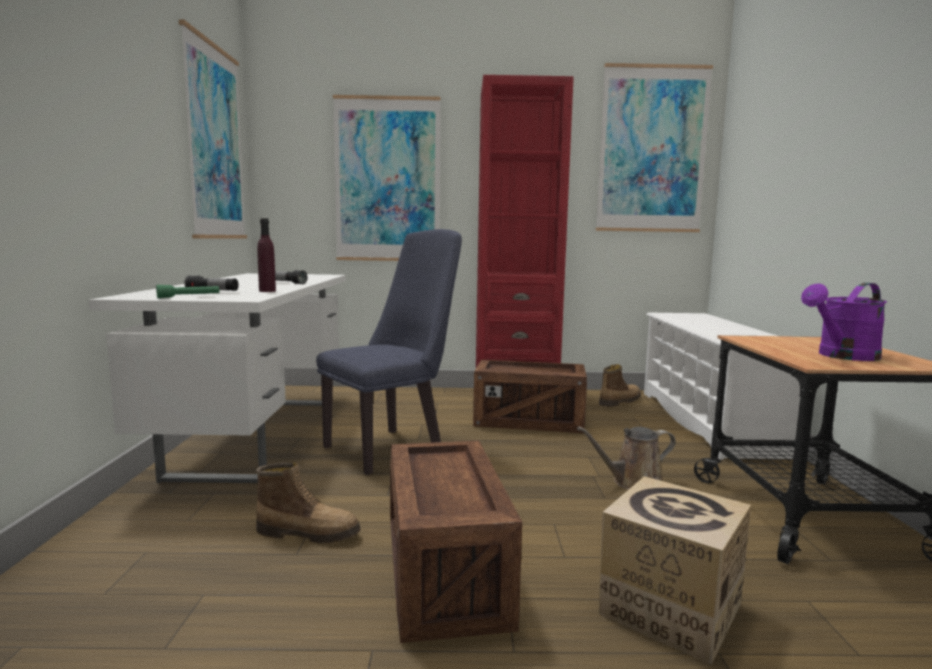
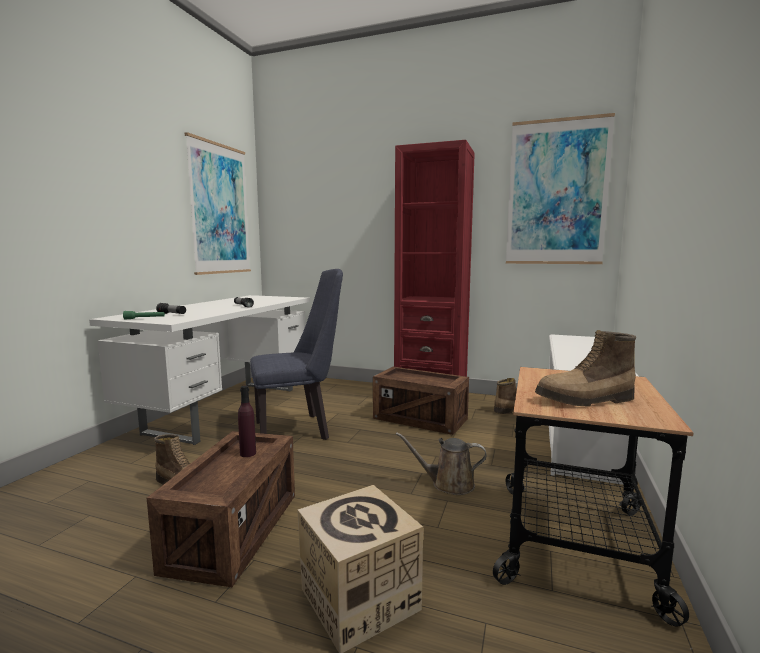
camera: 20 degrees right, 0 degrees up
purple bottle [257,218,276,292] -> purple bottle moved to [238,386,256,457]
picture [333,95,441,261] -> none
purple watering can [801,283,887,361] -> boot [535,330,636,407]

